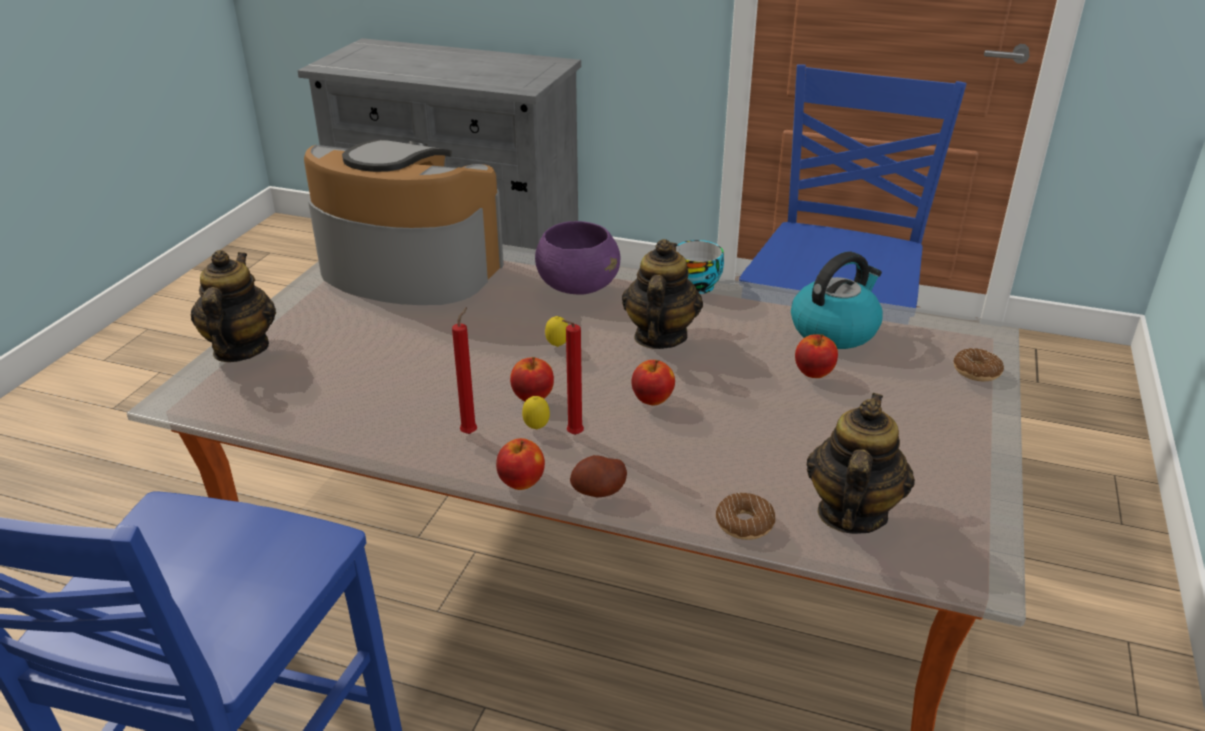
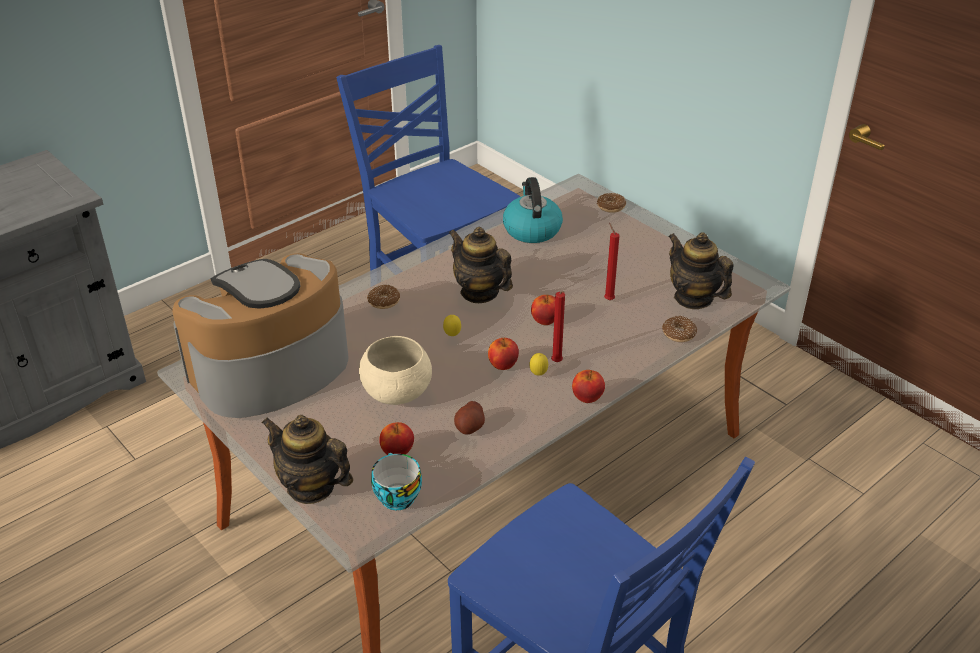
camera: 60 degrees left, 5 degrees up
red candle [452,307,477,434] -> red candle moved to [604,223,620,300]
purple bowl [535,221,620,295] -> donut [367,285,400,309]
potato [570,455,627,497] -> potato moved to [454,401,485,435]
cup [676,240,724,294] -> cup moved to [371,453,422,510]
apple [795,334,838,378] -> apple moved to [379,422,414,455]
none -> beige bowl [359,336,432,405]

